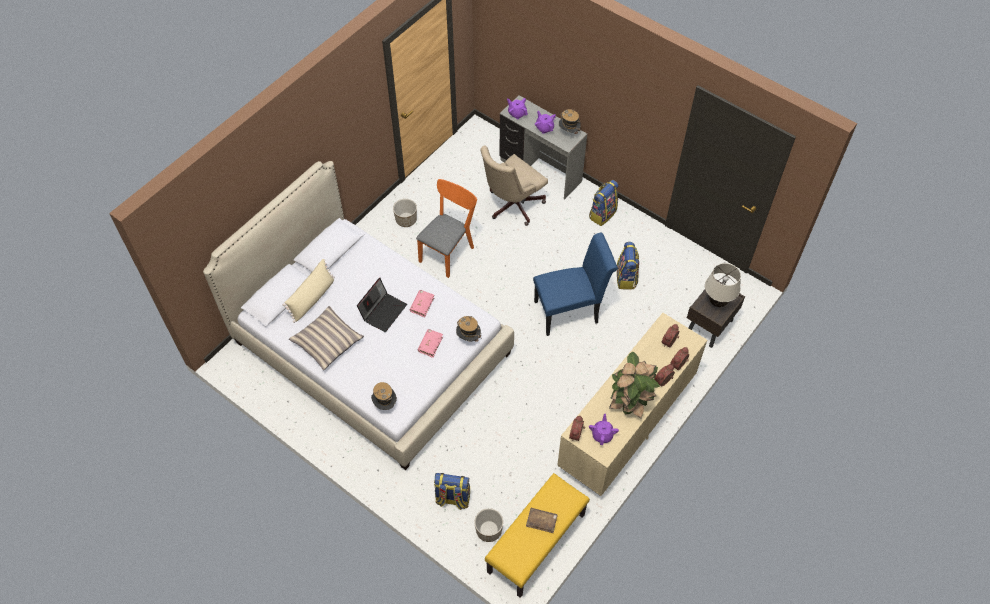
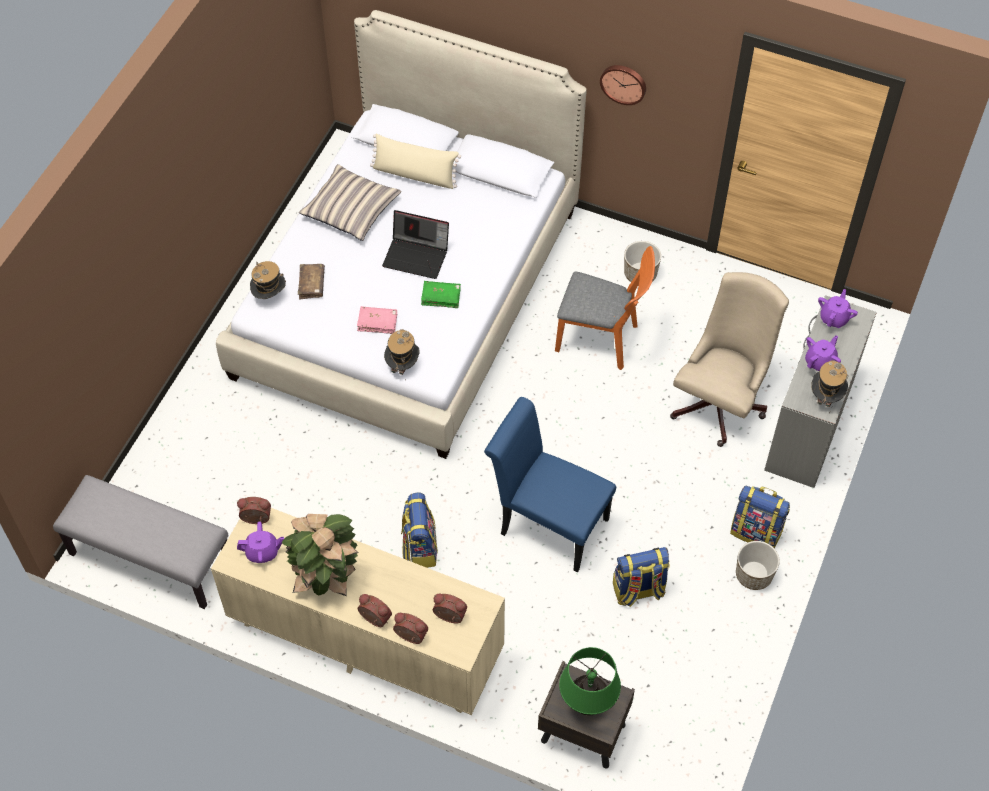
camera: 75 degrees right, 0 degrees up
pink book [409,290,434,317] -> green book [421,281,461,308]
backpack [434,473,470,510] -> backpack moved to [401,492,438,568]
planter [474,508,503,542] -> planter moved to [736,541,780,590]
beige office chair [480,145,548,226] -> beige office chair turned 90 degrees clockwise [670,272,789,447]
yellow bench [485,473,590,598] -> grey bench [53,475,228,609]
brown book [526,508,558,533] -> brown book moved to [298,264,325,299]
blue chair [533,233,618,336] -> blue chair turned 150 degrees clockwise [484,397,616,573]
beige table lamp [705,263,741,307] -> green table lamp [559,647,621,716]
none -> wall clock [600,65,646,105]

